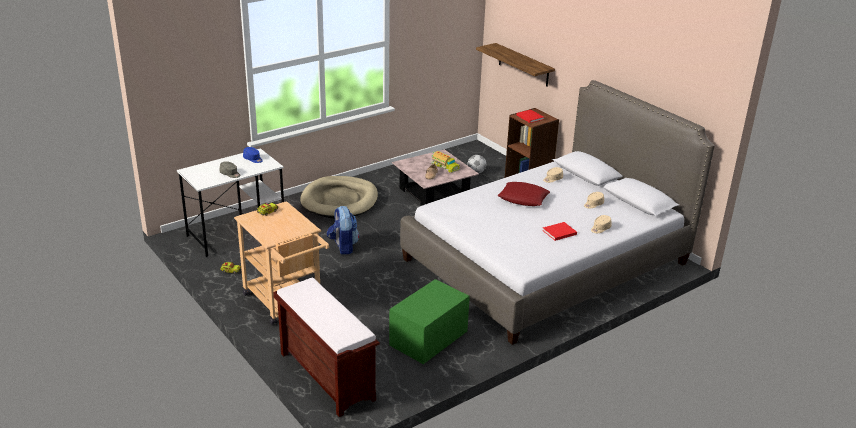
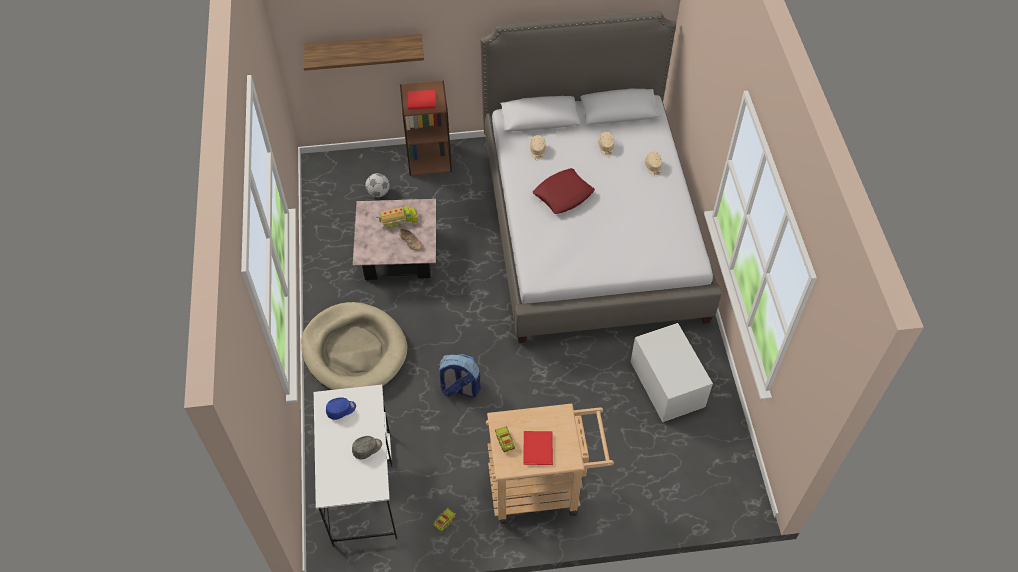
camera: 60 degrees left, 25 degrees up
brown bench [273,278,380,417] -> none
green storage box [389,279,470,364] -> white storage box [630,323,713,422]
red book [542,222,577,241] -> red book moved to [523,431,553,465]

